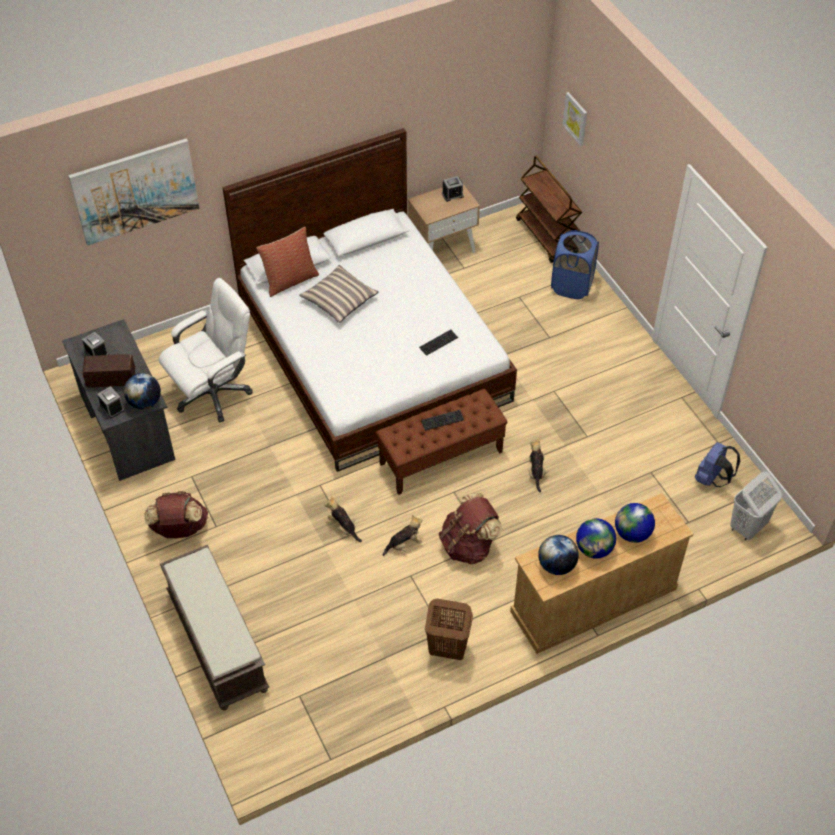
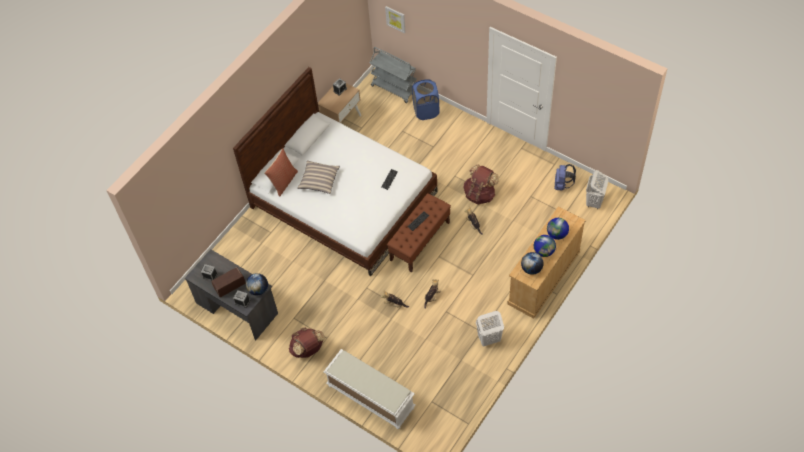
camera: 25 degrees left, 5 degrees up
picture [68,139,199,245] -> none
white office chair [159,278,253,422] -> none
brown bench [160,545,269,710] -> white bench [324,349,415,429]
brown laundry basket [425,599,473,660] -> white laundry basket [476,311,504,346]
brown backpack [439,493,502,565] -> brown backpack moved to [463,164,499,205]
brown cart [516,156,582,263] -> grey cart [370,47,416,103]

